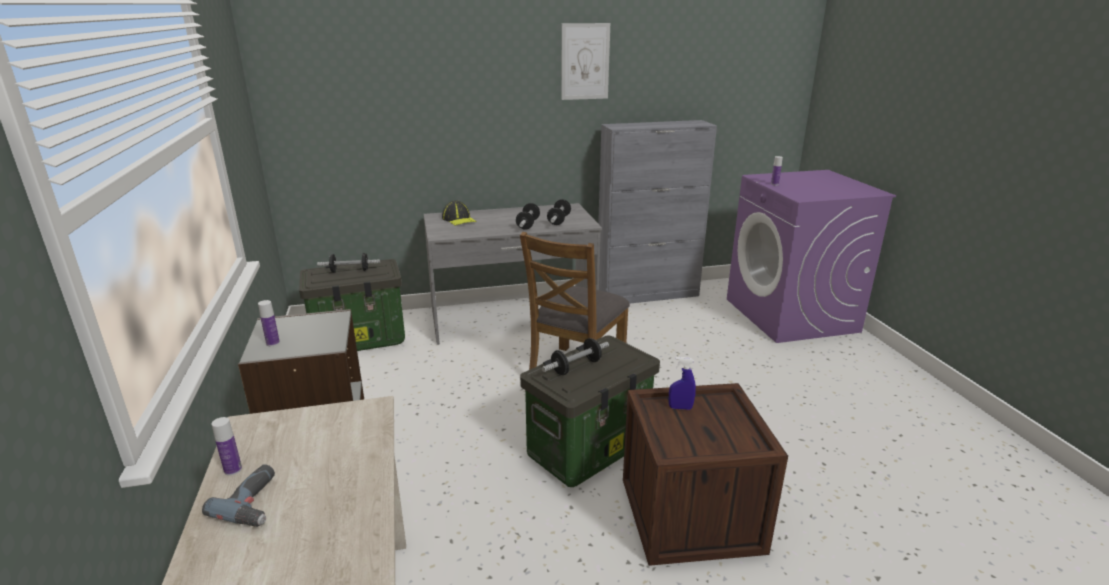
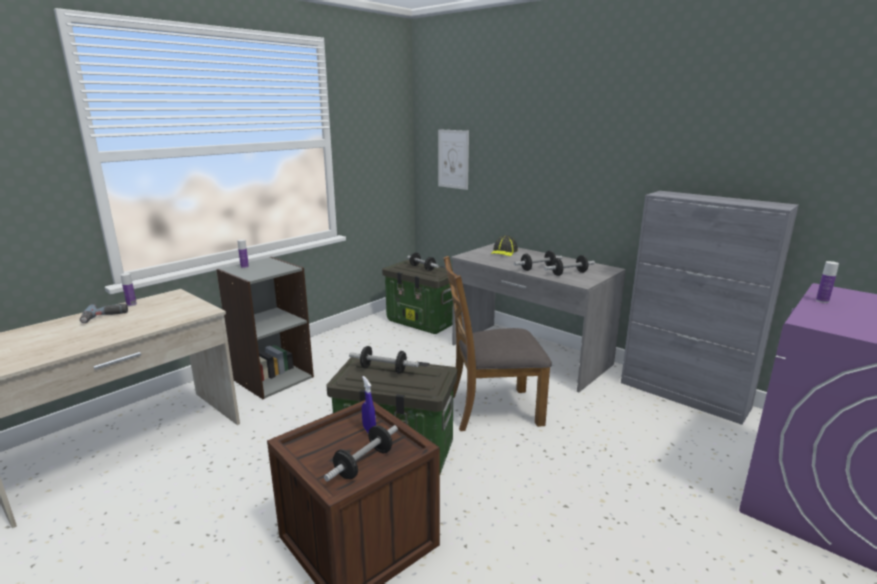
camera: 55 degrees right, 5 degrees down
picture [561,23,610,100] -> picture moved to [438,129,469,190]
none -> dumbbell [324,425,398,482]

